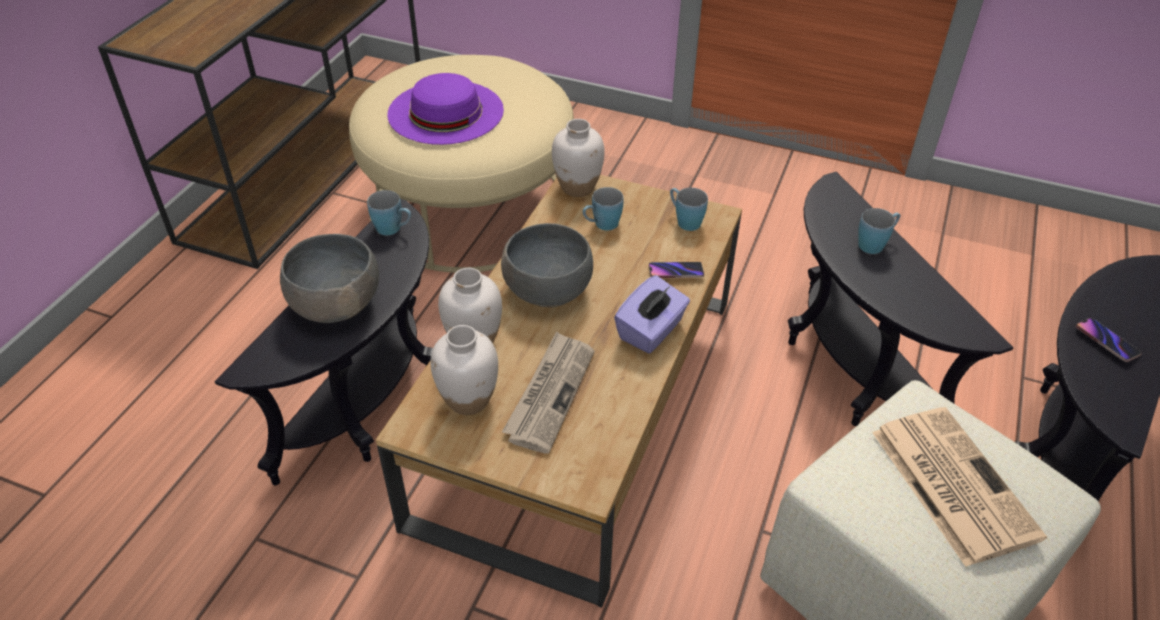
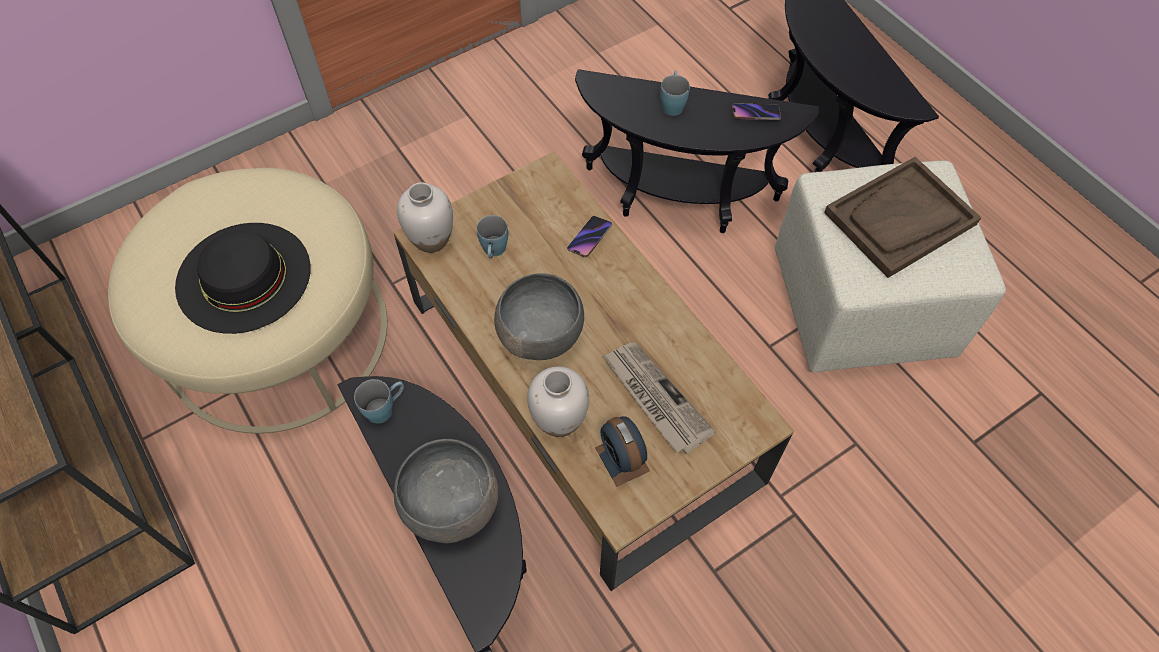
camera: 55 degrees left, 15 degrees up
purple hat [387,73,504,145] -> black hat [175,223,311,334]
white vase [430,325,498,415] -> alarm clock [595,416,650,487]
purple tissue box [614,275,690,353] -> none
blue mug [670,188,708,231] -> none
newspaper [872,407,1047,567] -> brown tray [824,157,982,278]
phone [1076,318,1142,362] -> phone moved to [732,103,781,120]

